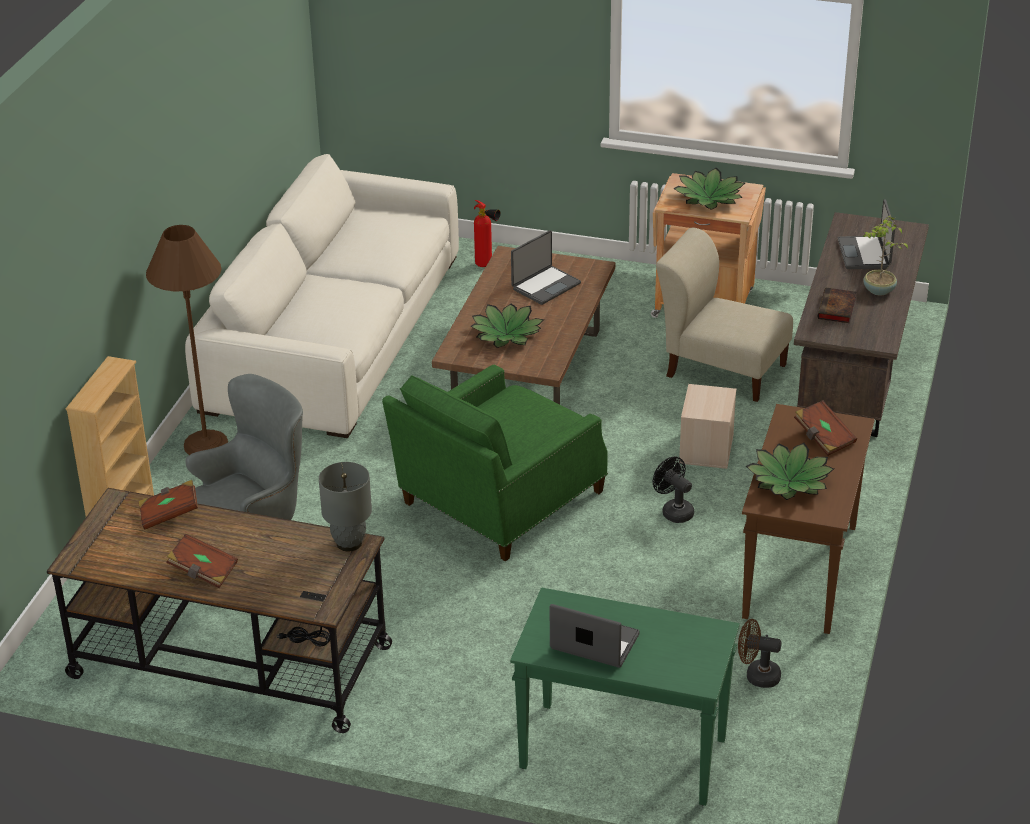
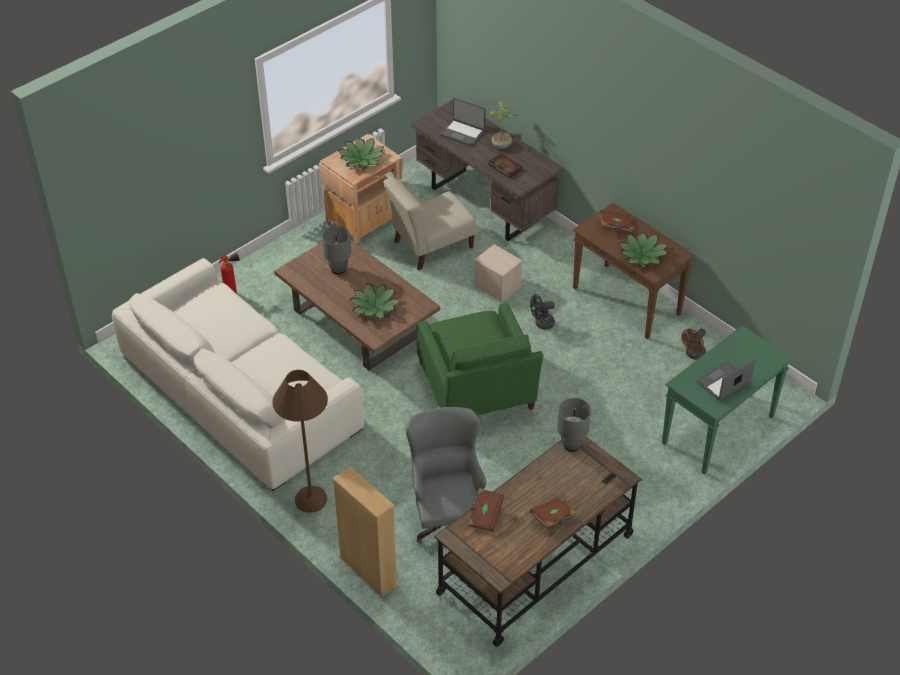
camera: 60 degrees left, 10 degrees up
laptop [511,230,581,305] -> grey table lamp [322,226,351,275]

